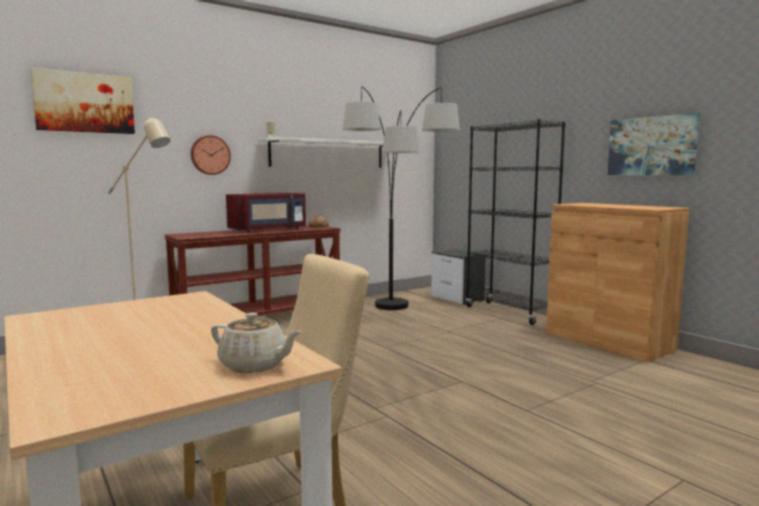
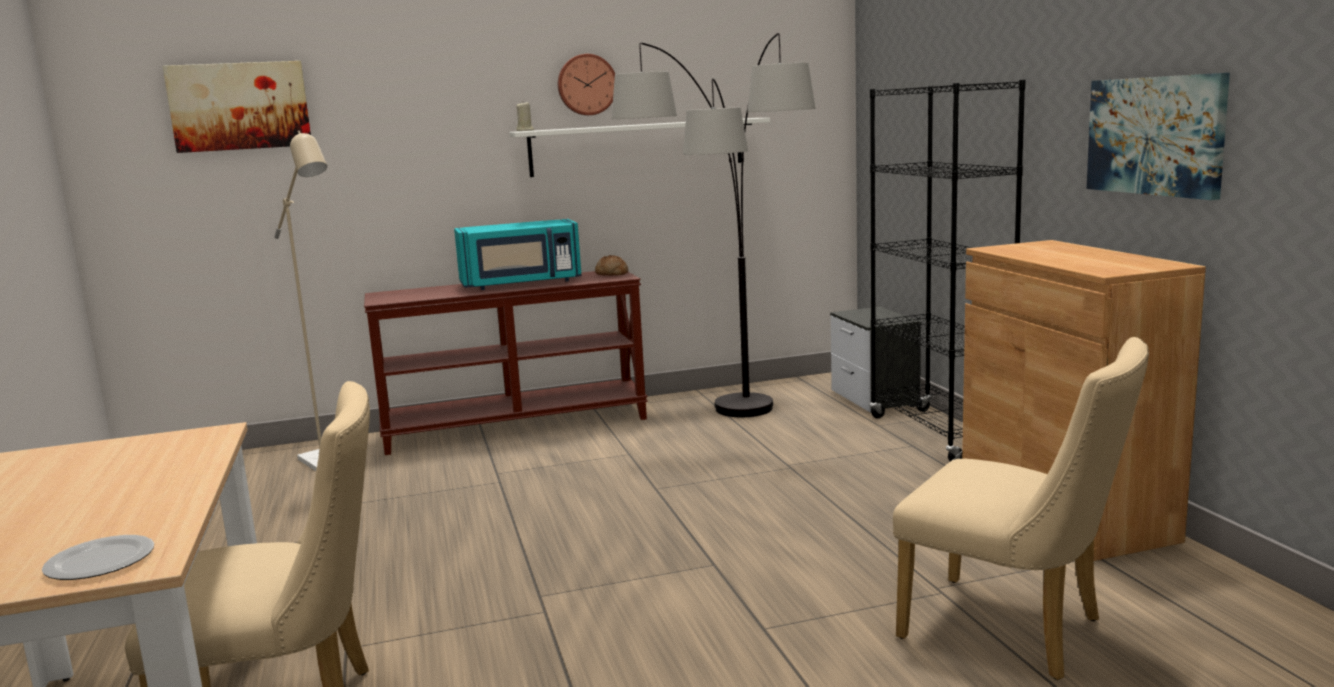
camera: 20 degrees right, 5 degrees up
wall clock [191,135,231,175] -> wall clock moved to [558,54,615,115]
beige teapot [211,313,302,373] -> plate [42,535,154,580]
red microwave [226,193,306,233] -> turquoise microwave [454,219,582,290]
none -> beige chair [893,337,1149,680]

